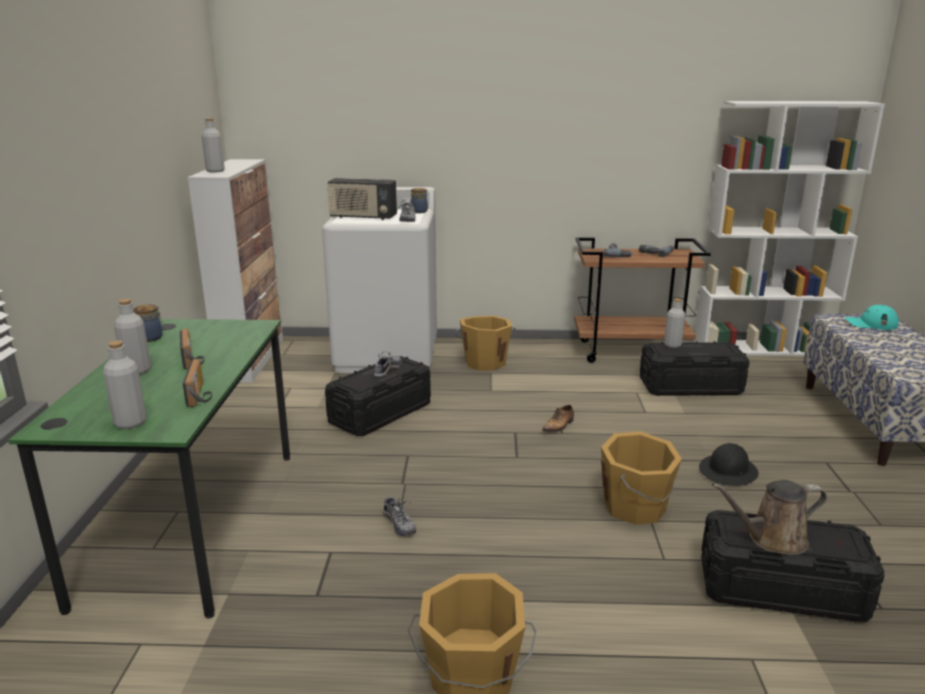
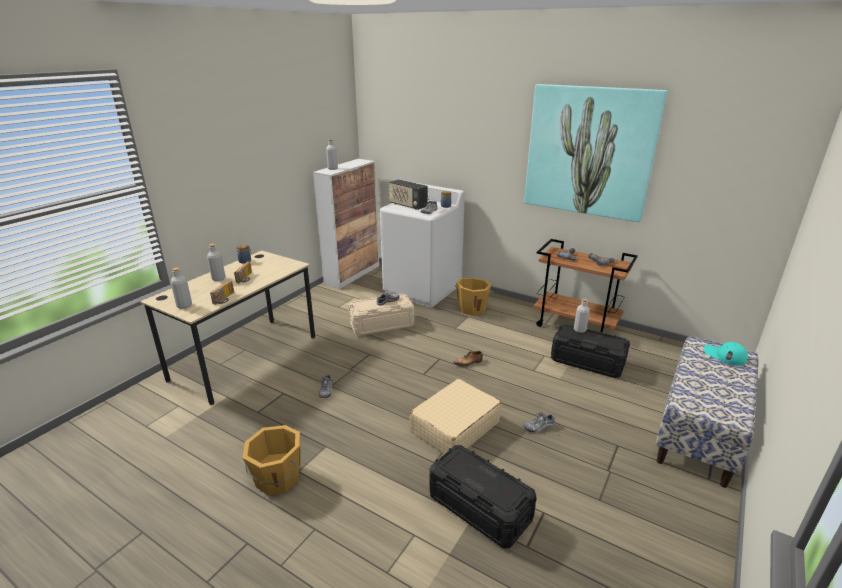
camera: 30 degrees right, 5 degrees up
green desk [8,319,290,618] -> beige desk [140,251,315,405]
black storage box [325,356,431,436] -> beige storage box [348,294,414,336]
orange bucket [601,431,682,525] -> beige suitcase [410,379,501,454]
white bookcase [694,101,885,356] -> none
black hard hat [699,443,759,486] -> shoe [523,411,555,433]
brown watering can [712,480,827,555] -> none
none -> picture [524,84,668,222]

